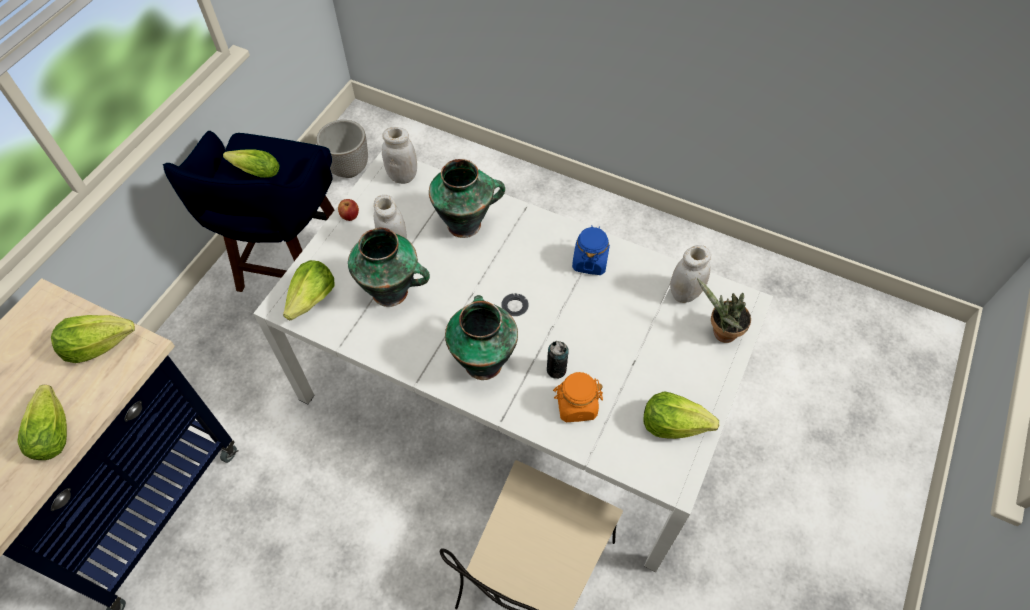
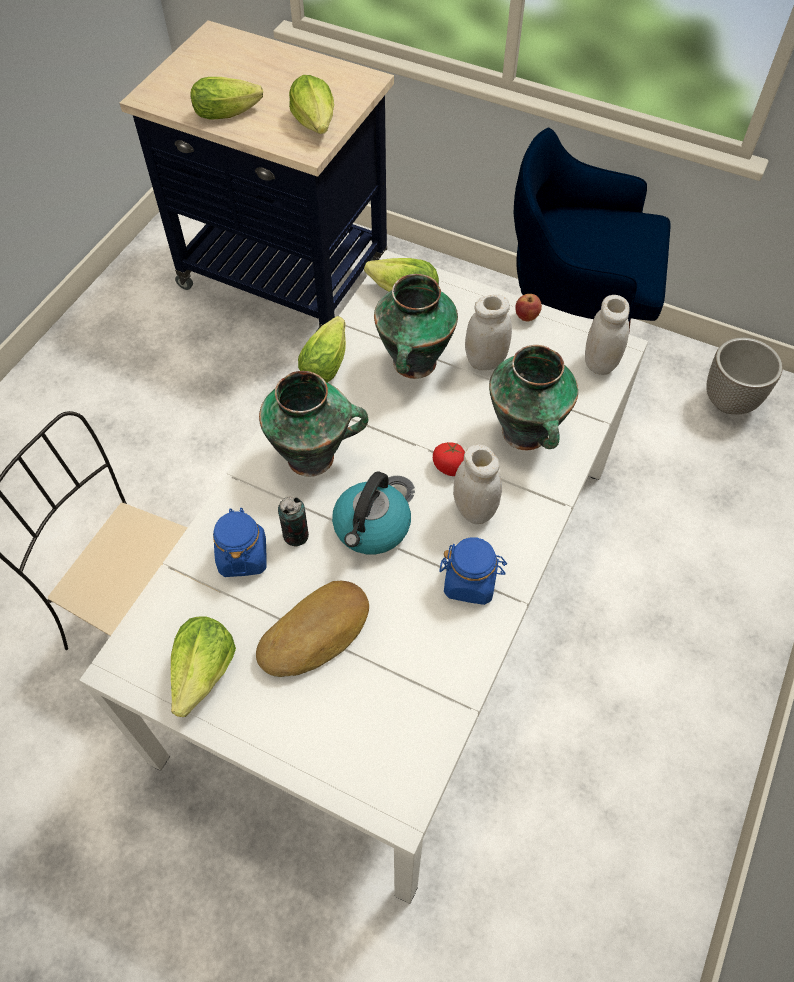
camera: 90 degrees right, 0 degrees up
lettuce [223,149,279,178] -> lettuce moved to [298,316,346,383]
orange jar [553,372,603,422] -> blue jar [213,508,267,577]
white jar [670,245,711,303] -> white jar moved to [453,444,502,524]
potted plant [697,278,751,343] -> none
none -> bread [256,581,369,677]
none -> kettle [332,471,411,554]
none -> tomato [433,442,465,476]

